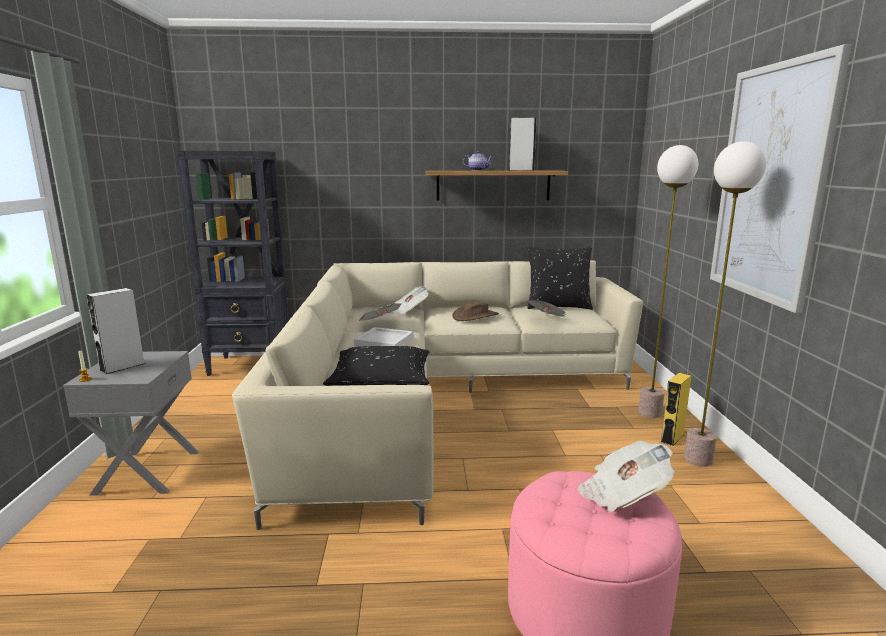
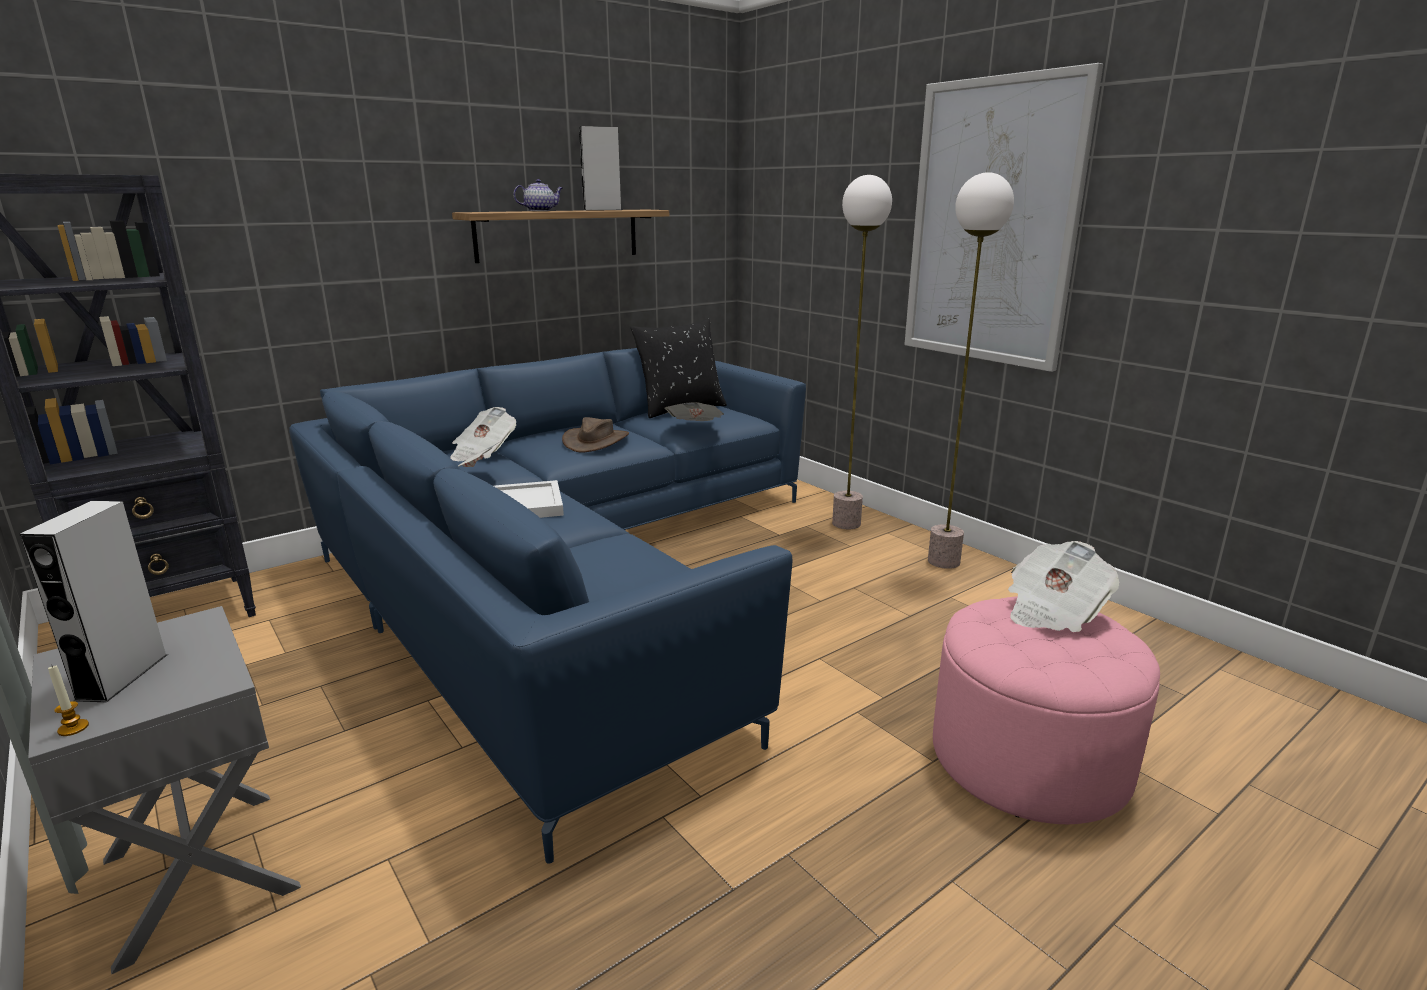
camera: 35 degrees left, 5 degrees up
beige sofa [232,260,643,530] -> blue sofa [289,348,806,864]
black pillow [323,346,429,386] -> none
yellow speaker [661,373,692,446] -> none

